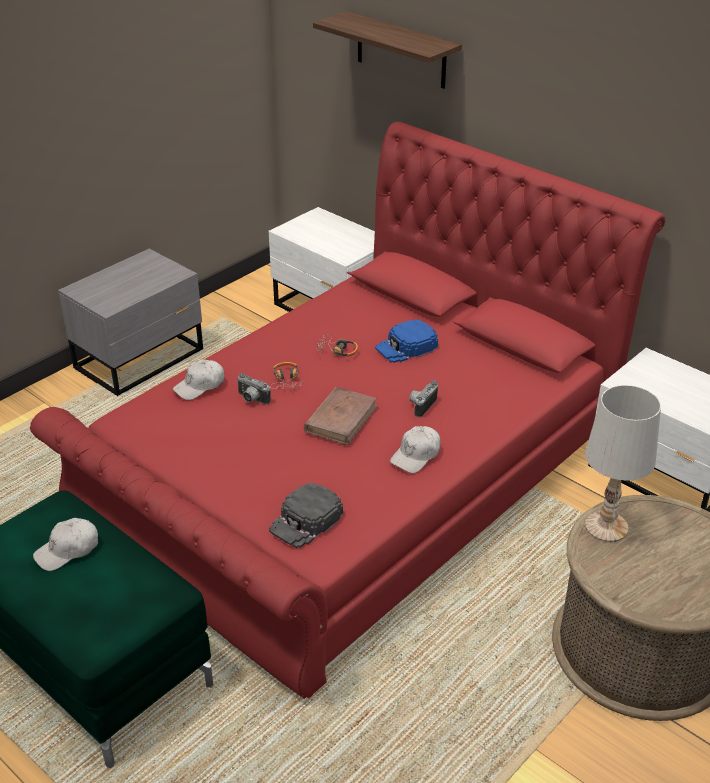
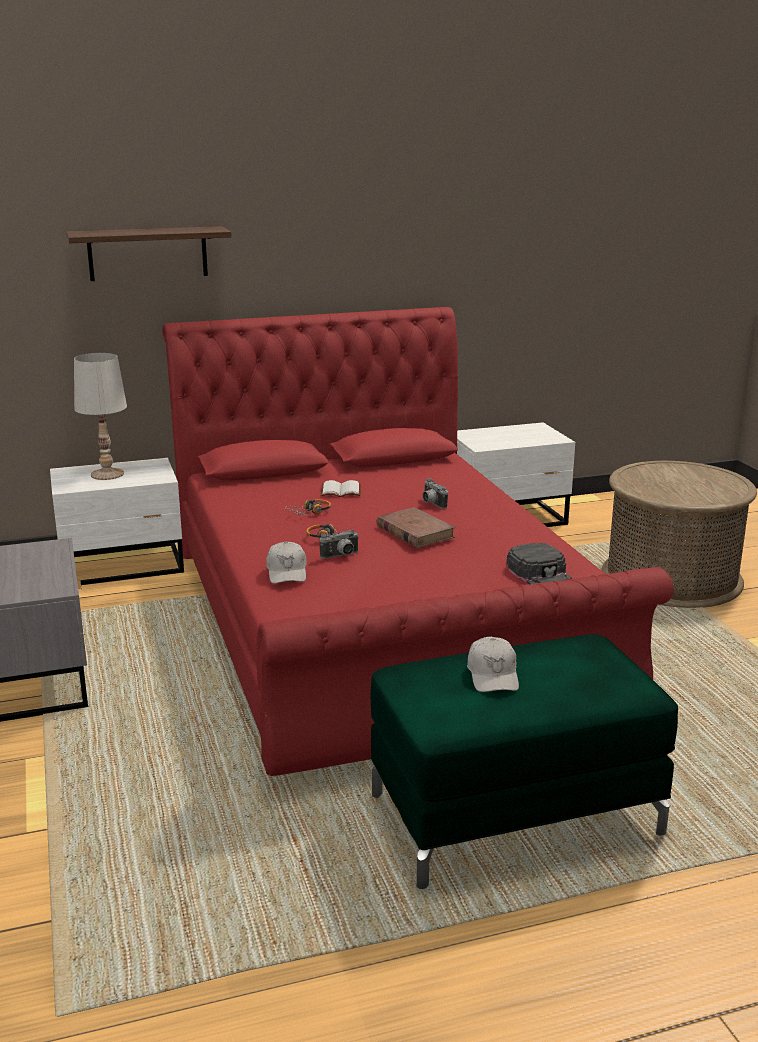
camera: 60 degrees left, 15 degrees down
blue cap [375,319,438,363] -> white book [321,480,361,497]
white cap [390,426,441,473] -> none
white table lamp [585,385,661,542] -> white table lamp moved to [74,353,127,480]

